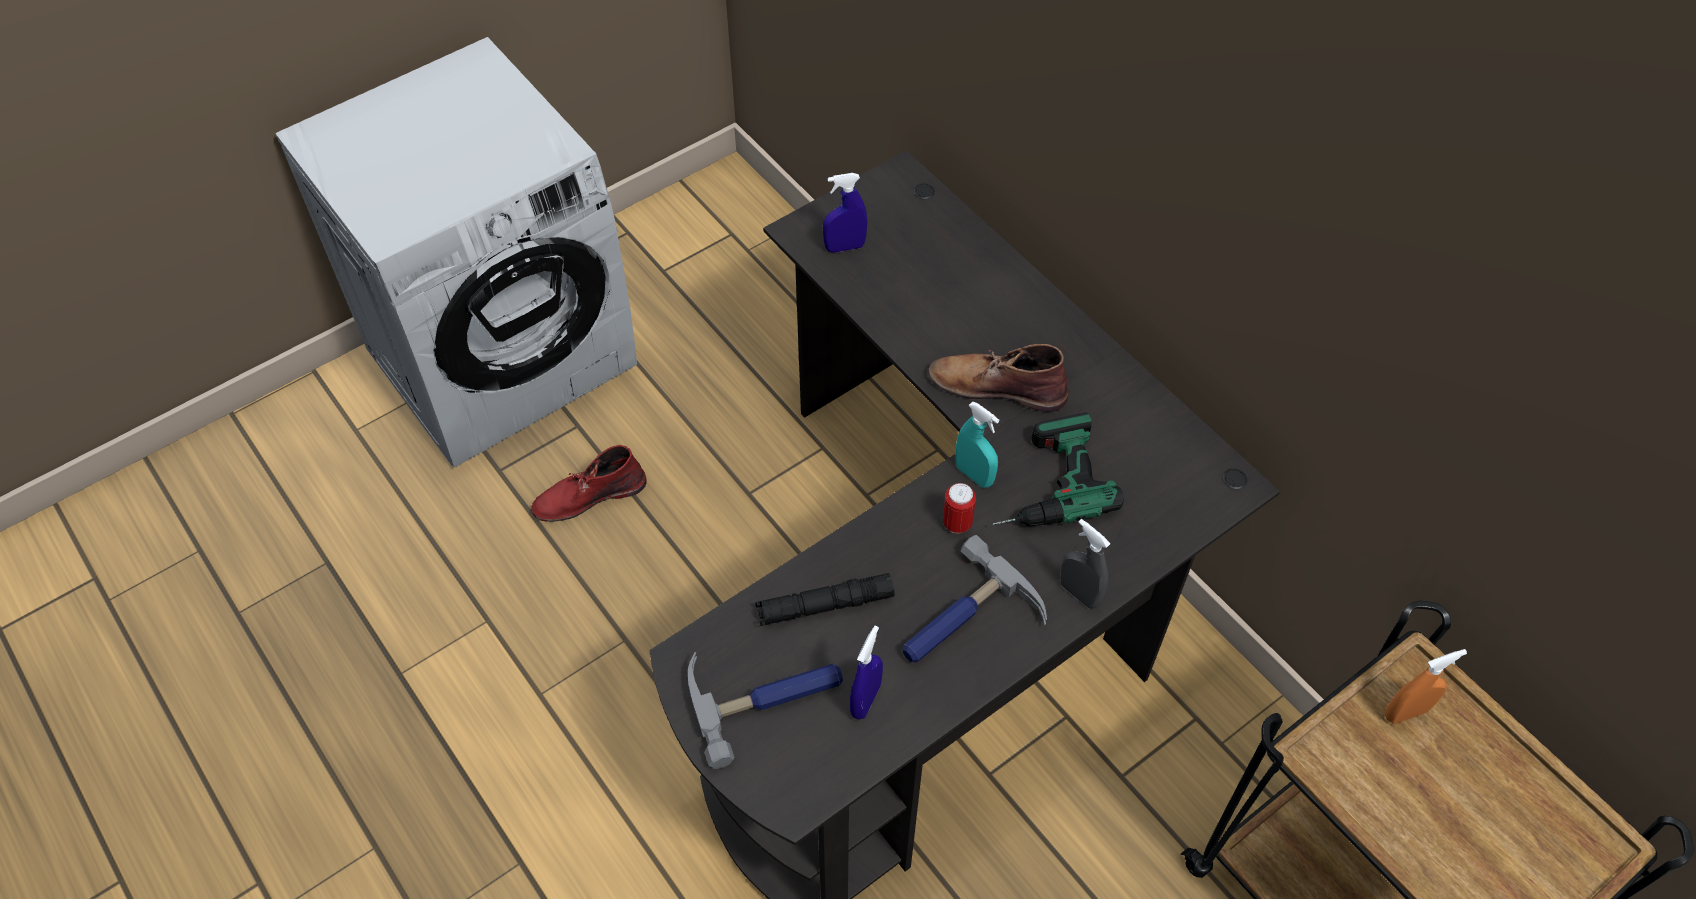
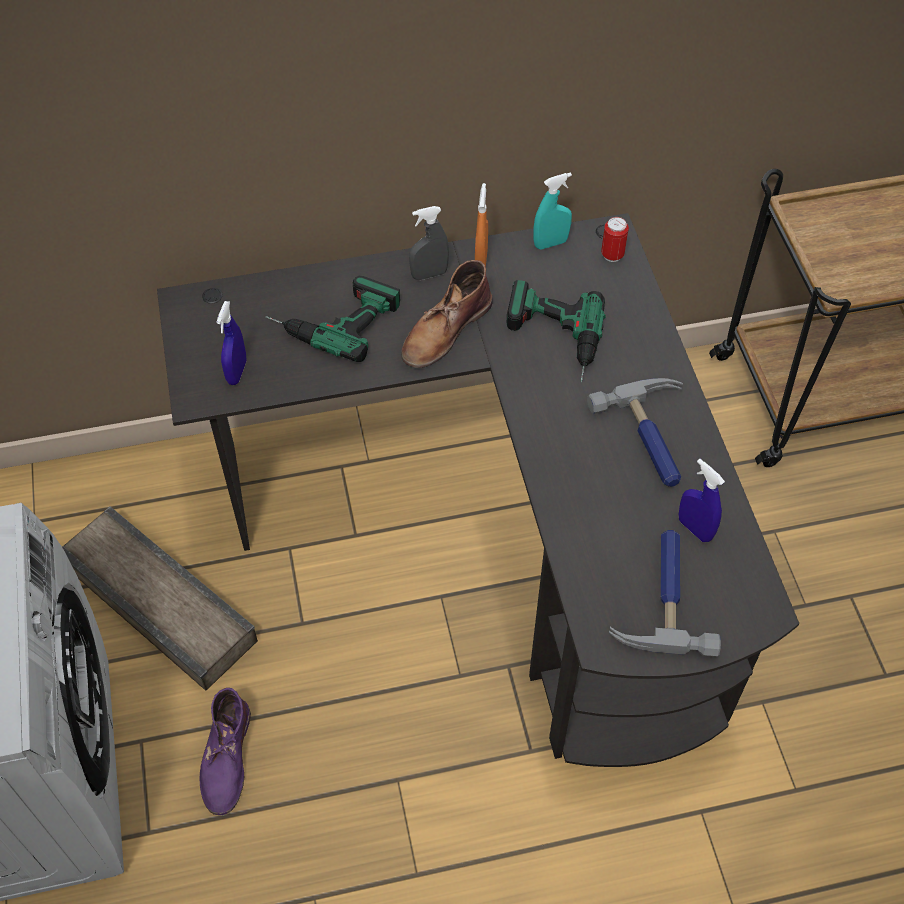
camera: 65 degrees left, 0 degrees up
red boot [531,445,647,522] -> purple boot [200,688,251,815]
black flashlight [755,573,895,626] -> none
can [943,483,976,533] -> can moved to [601,217,629,262]
turquoise spray bottle [955,402,999,488] -> turquoise spray bottle moved to [533,172,572,250]
grey spray bottle [1060,519,1110,608] -> grey spray bottle moved to [409,206,449,280]
orange spray bottle [1385,649,1467,724] -> orange spray bottle moved to [475,183,488,267]
none -> crate [62,506,258,690]
none -> power drill [266,276,400,362]

